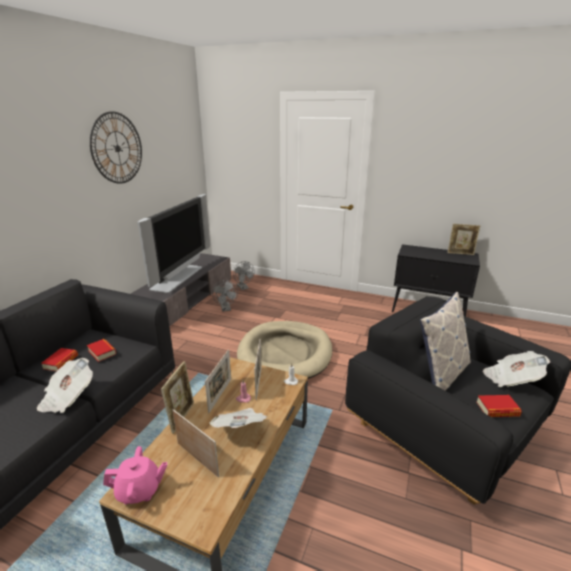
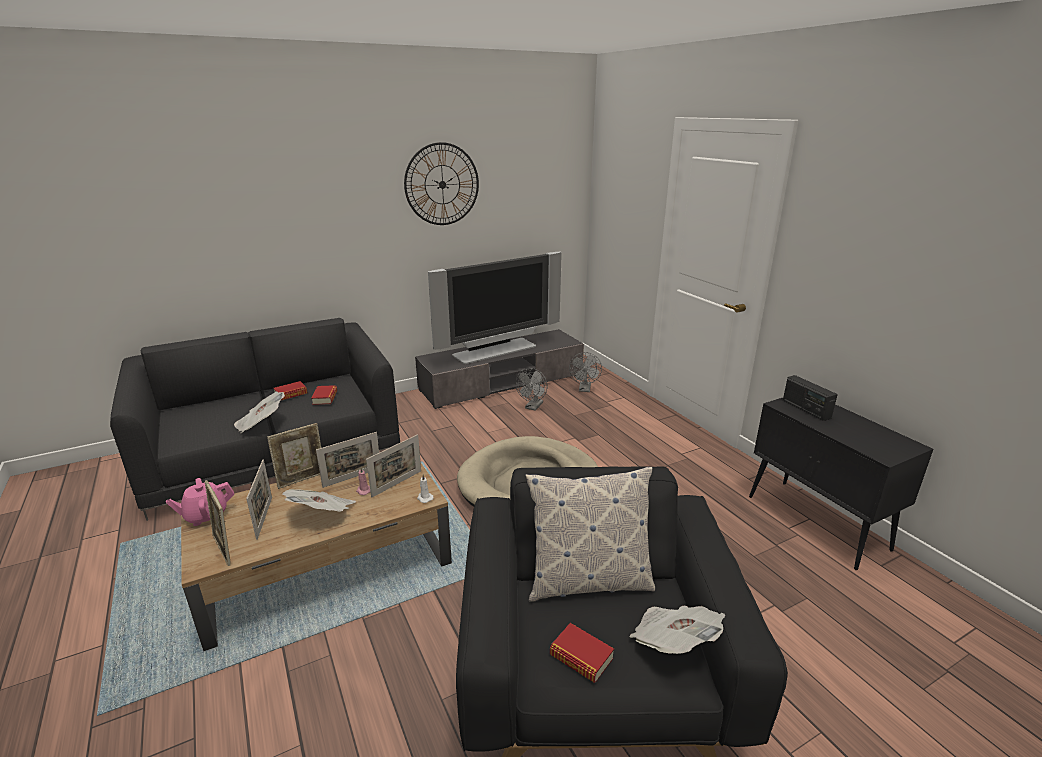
camera: 40 degrees right, 0 degrees up
pink teapot [103,446,167,504] -> pink teapot turned 120 degrees clockwise [166,478,234,526]
picture frame [448,224,480,255] -> picture frame moved to [205,480,231,566]
none -> radio [783,375,838,421]

